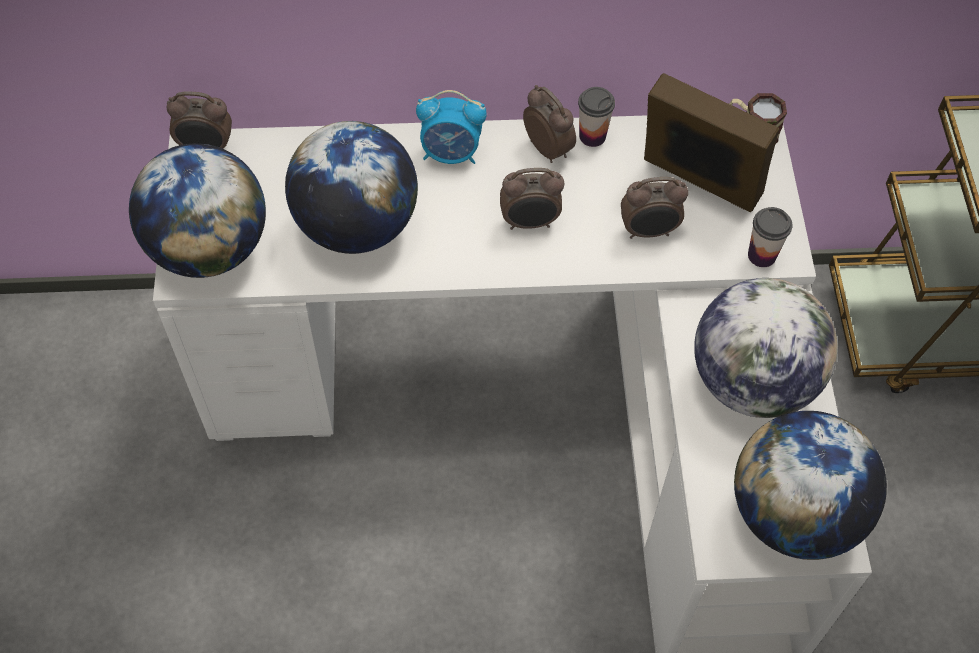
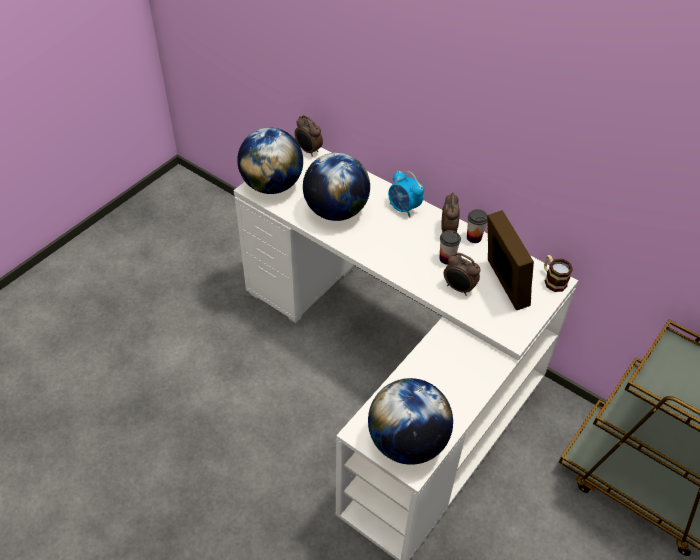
camera: 40 degrees right, 10 degrees down
alarm clock [500,168,564,230] -> none
globe [694,278,838,418] -> none
cup [748,207,793,267] -> cup moved to [440,230,461,265]

